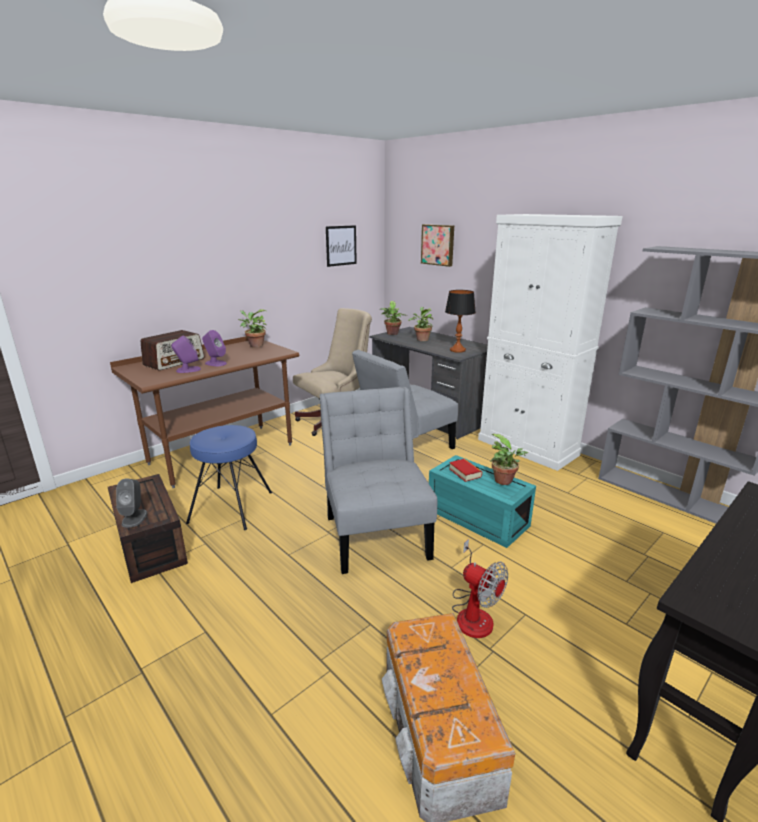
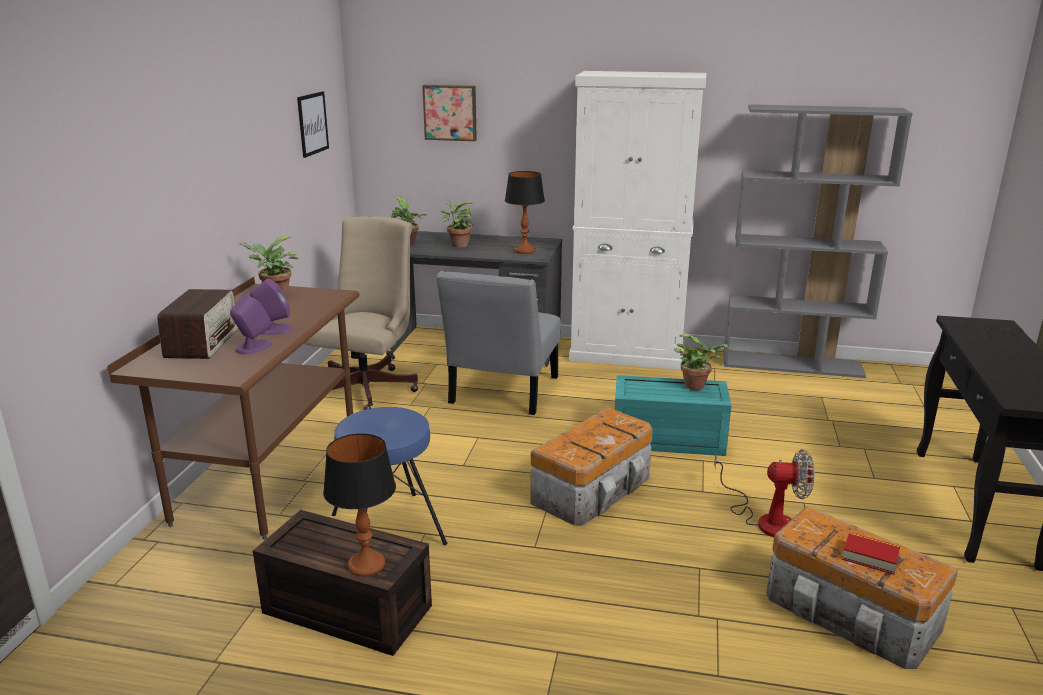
camera: 35 degrees left, 0 degrees up
grey speaker [116,478,147,527] -> table lamp [323,433,396,577]
grey chair [319,387,437,574] -> storage box [530,407,653,526]
book [449,459,482,482] -> book moved to [842,532,900,575]

